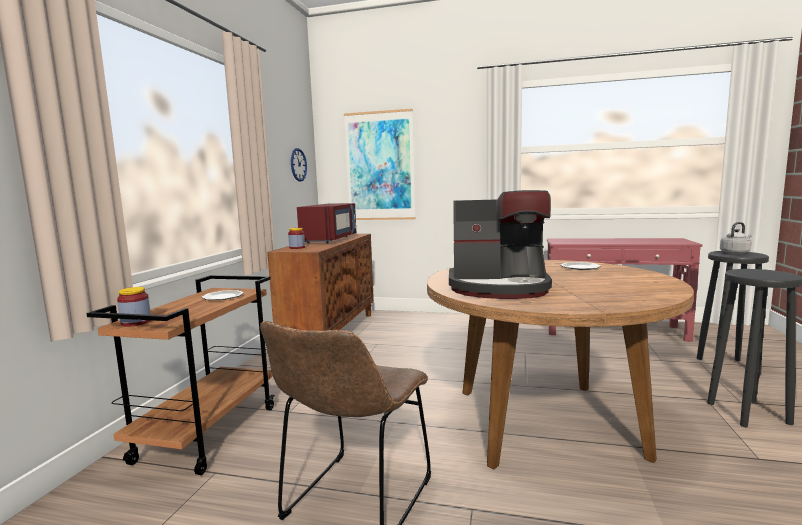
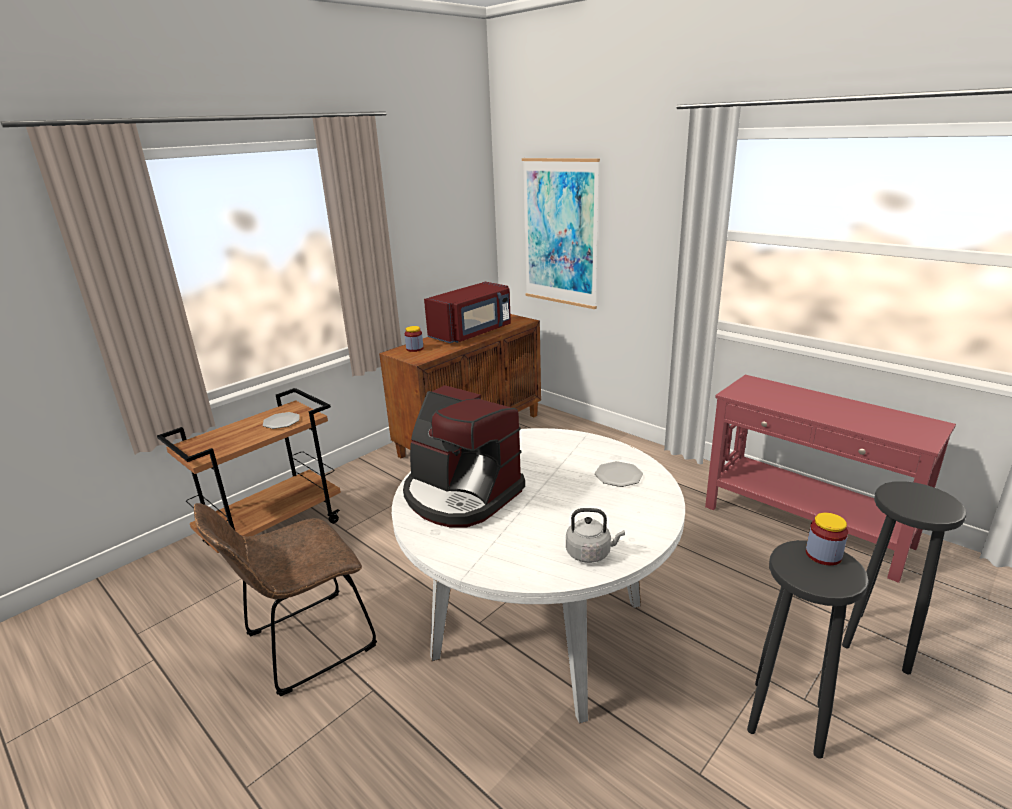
camera: 30 degrees right, 15 degrees up
jar [117,287,151,327] -> jar moved to [806,513,848,566]
wall clock [291,148,307,182] -> none
brown dining table [427,260,694,469] -> white dining table [392,428,685,724]
grey kettle [720,222,751,254] -> grey kettle moved to [566,508,625,563]

